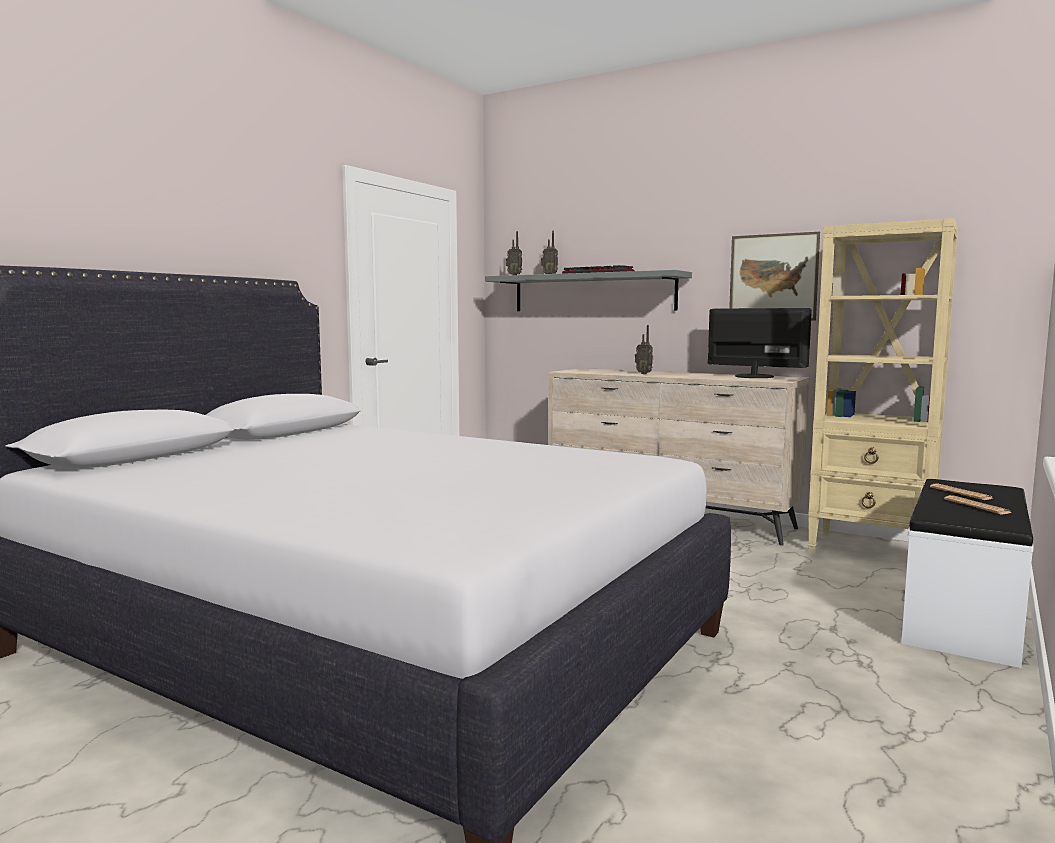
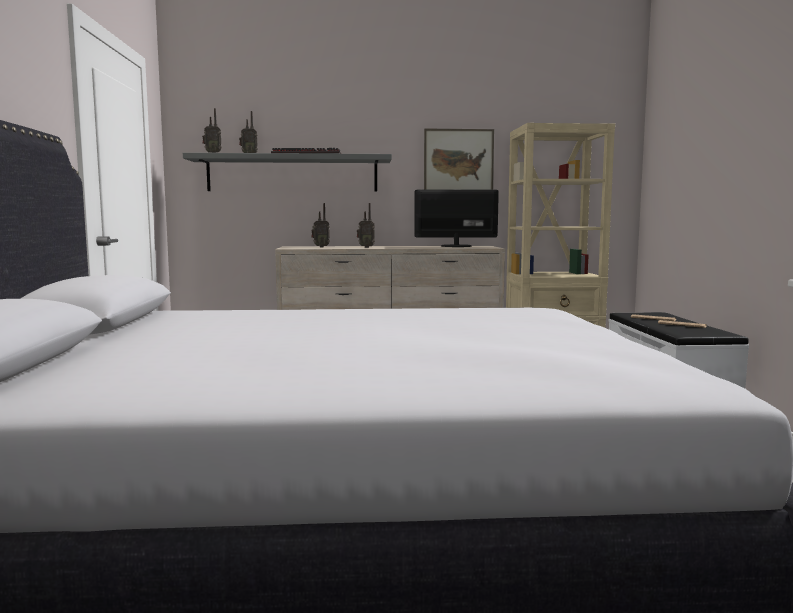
camera: 35 degrees left, 0 degrees up
none -> radio [311,203,330,248]

